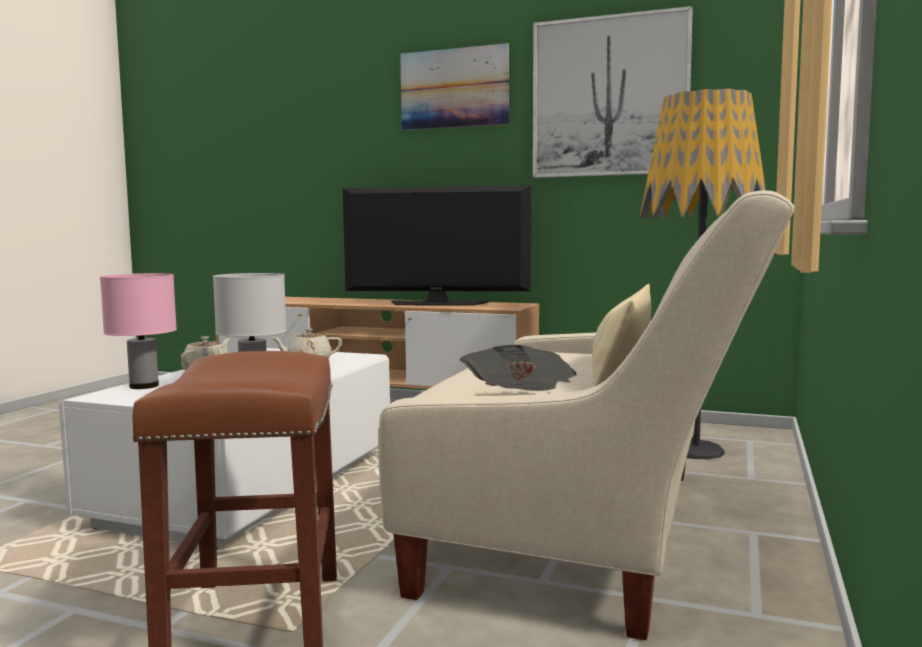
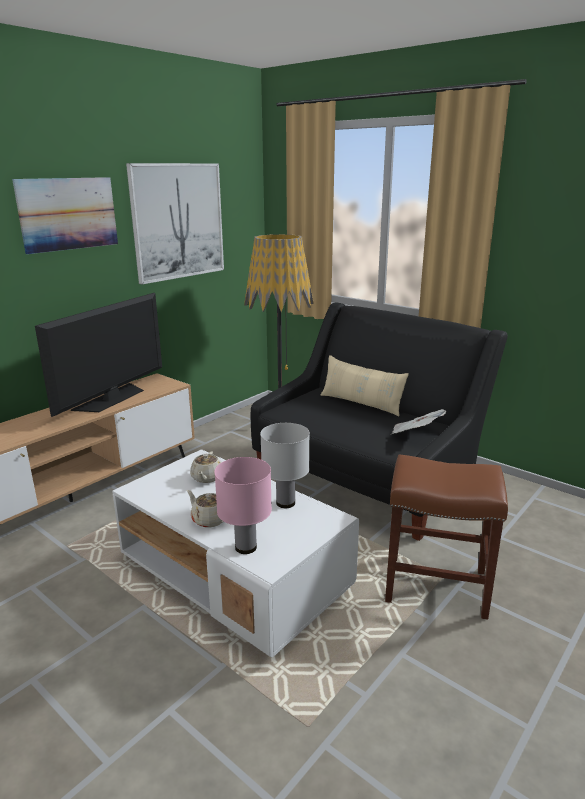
camera: 70 degrees left, 15 degrees up
beige sofa [378,190,794,640] -> black sofa [251,302,508,541]

